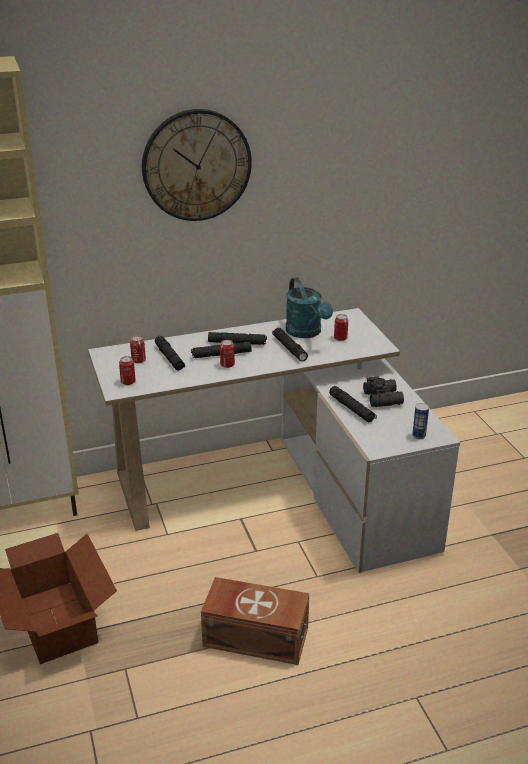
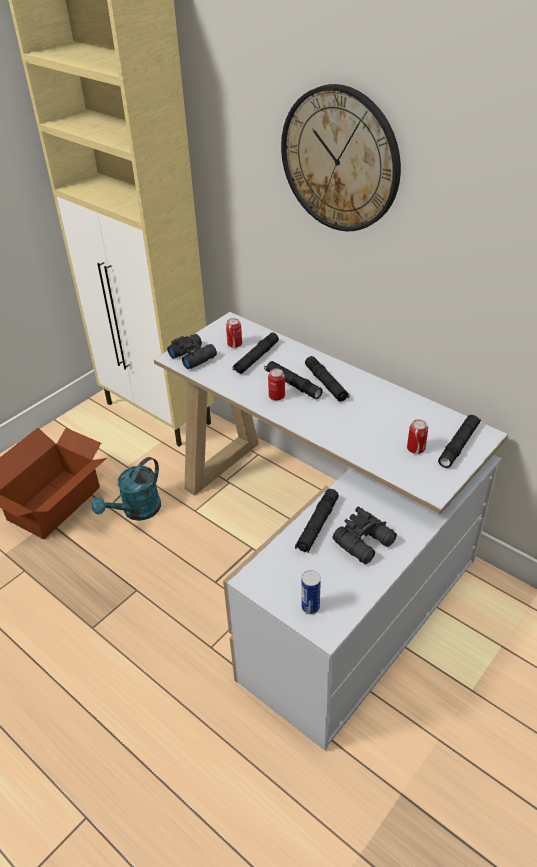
camera: 60 degrees right, 10 degrees up
can [119,356,136,385] -> black binoculars [167,334,217,369]
brown storage box [201,577,309,665] -> none
black flashlight [272,328,308,362] -> black flashlight moved to [438,415,481,468]
turquoise watering can [286,278,333,338] -> turquoise watering can moved to [91,457,161,521]

